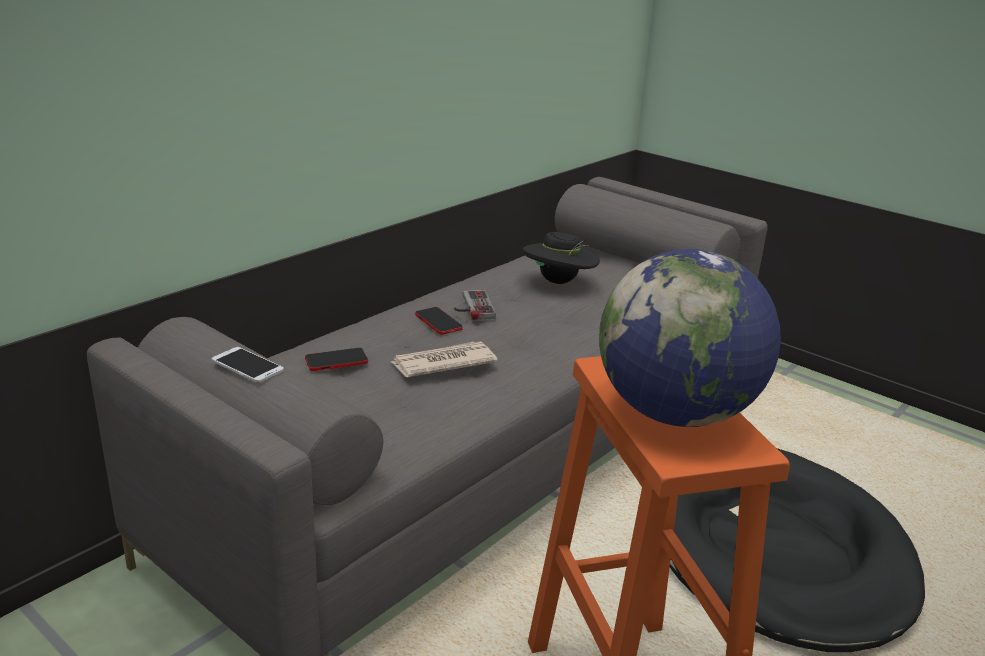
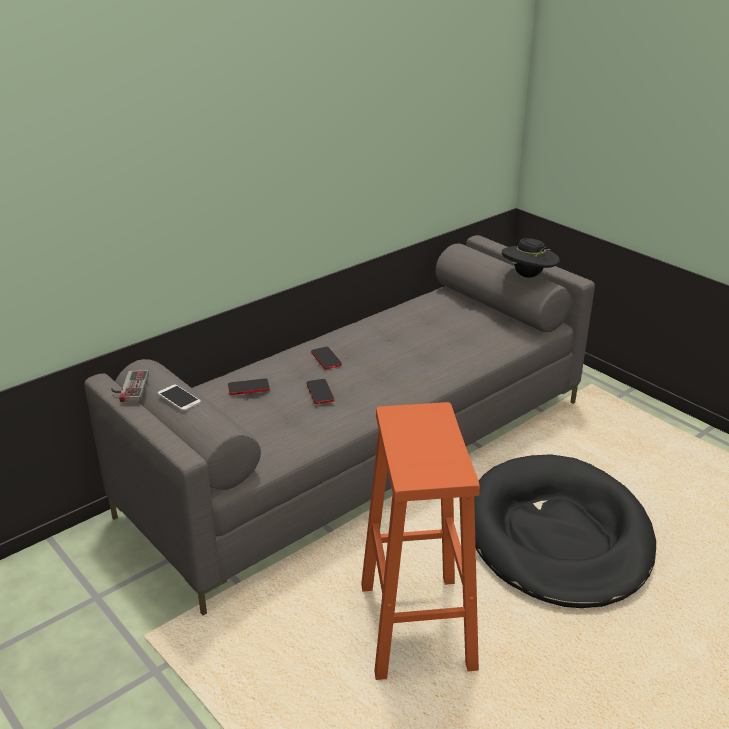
camera: 10 degrees right, 5 degrees up
newspaper [391,342,498,377] -> phone [307,379,334,404]
game controller [454,290,496,320] -> game controller moved to [111,370,149,402]
black hat [523,232,600,284] -> black hat moved to [502,238,560,278]
globe [599,249,781,427] -> none

